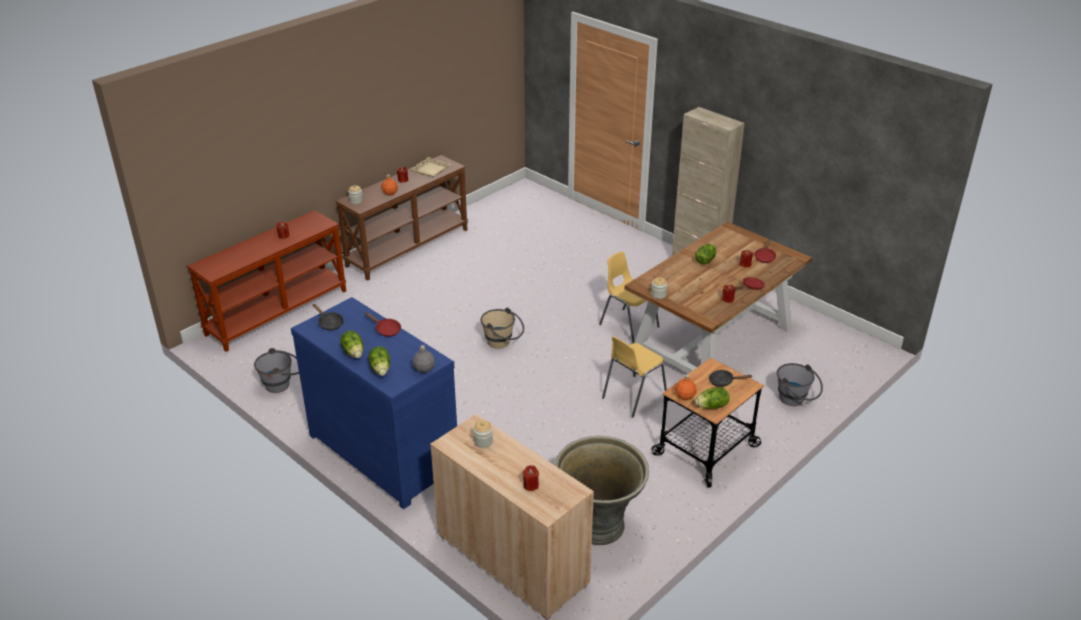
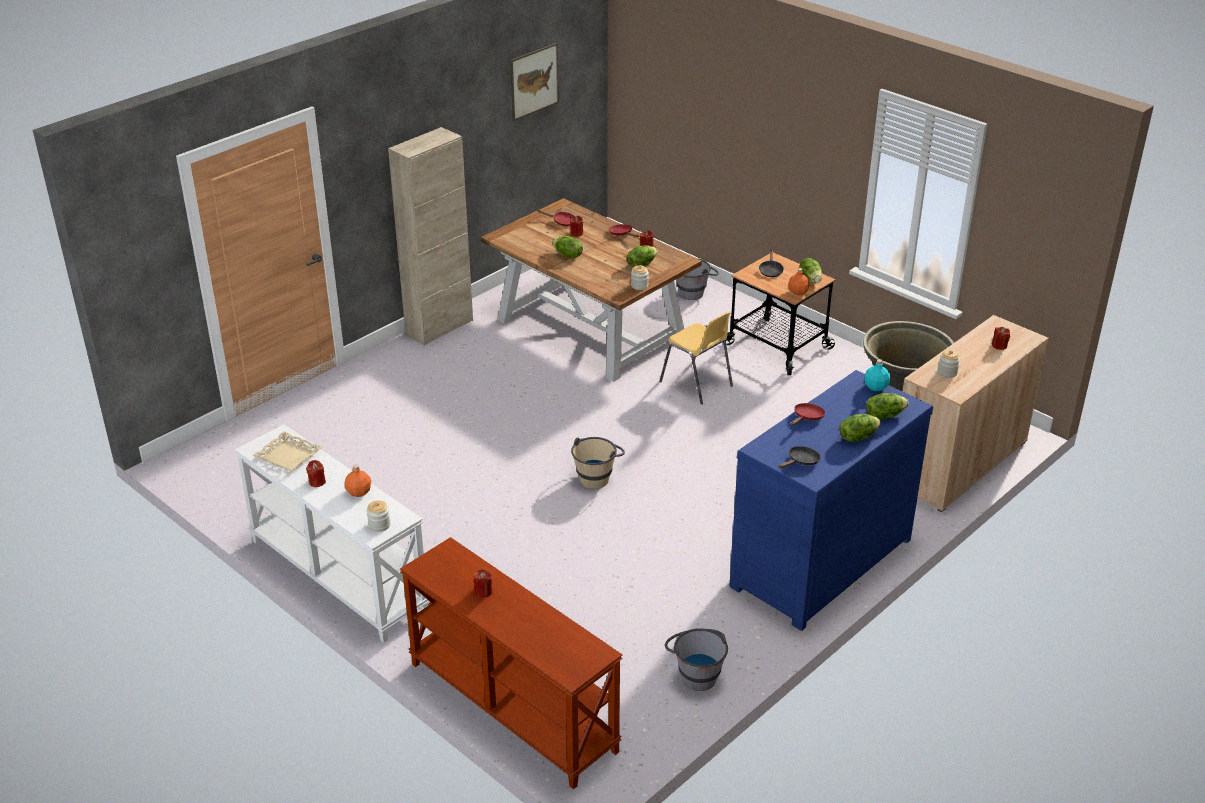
camera: 90 degrees left, 0 degrees up
brown console table [336,155,468,281] -> white console table [235,424,430,643]
grey bottle [413,345,435,373] -> turquoise bottle [864,359,890,391]
yellow chair [599,251,660,343] -> none
none -> picture [510,43,559,121]
none -> lettuce [627,245,657,267]

